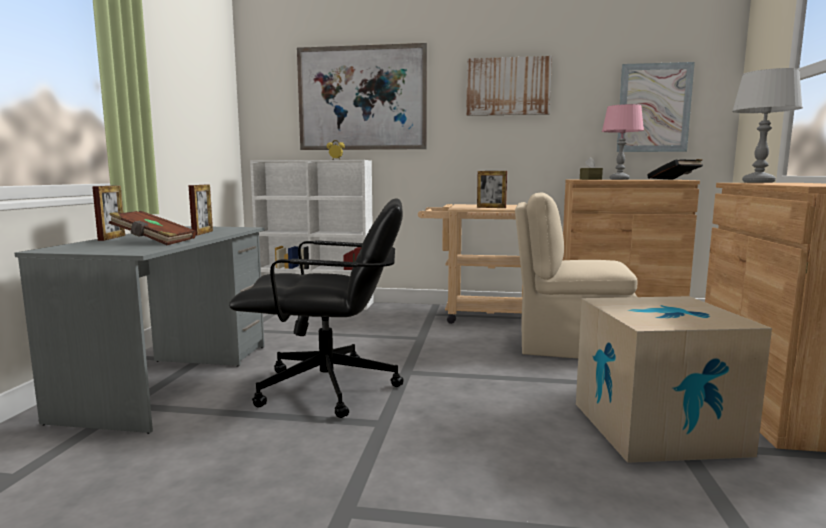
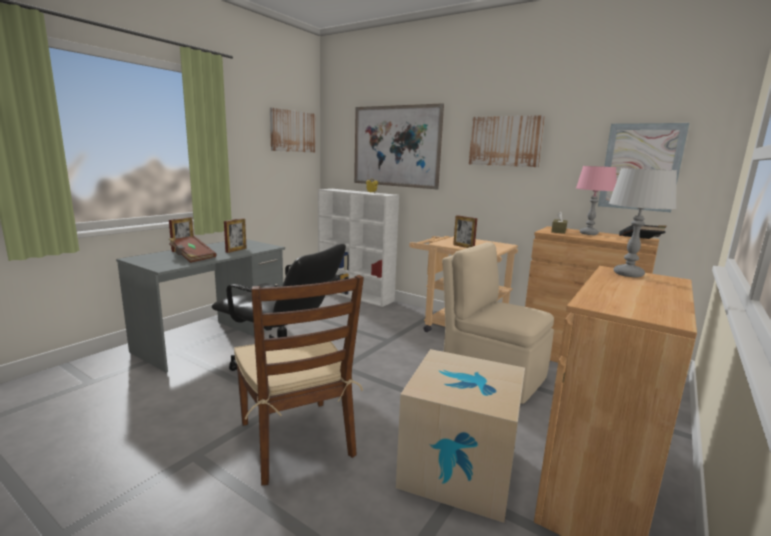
camera: 25 degrees right, 5 degrees up
none -> brown chair [234,275,364,485]
none -> picture [270,108,316,153]

